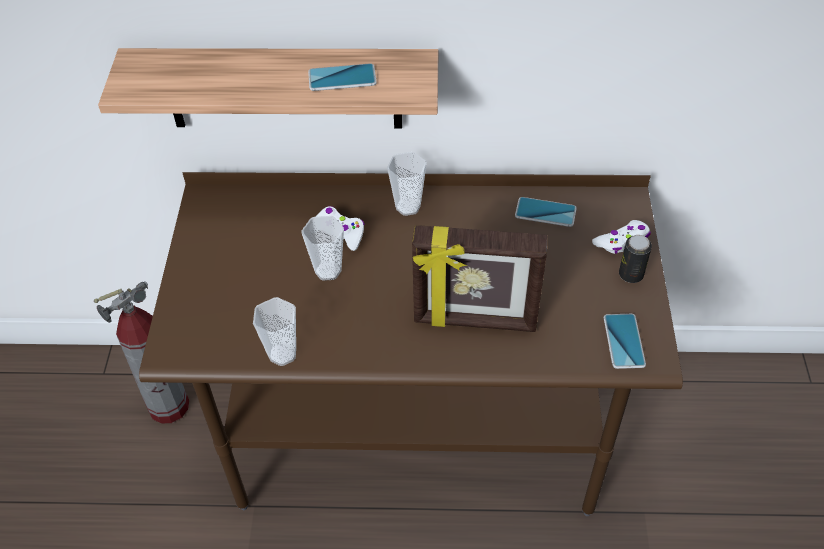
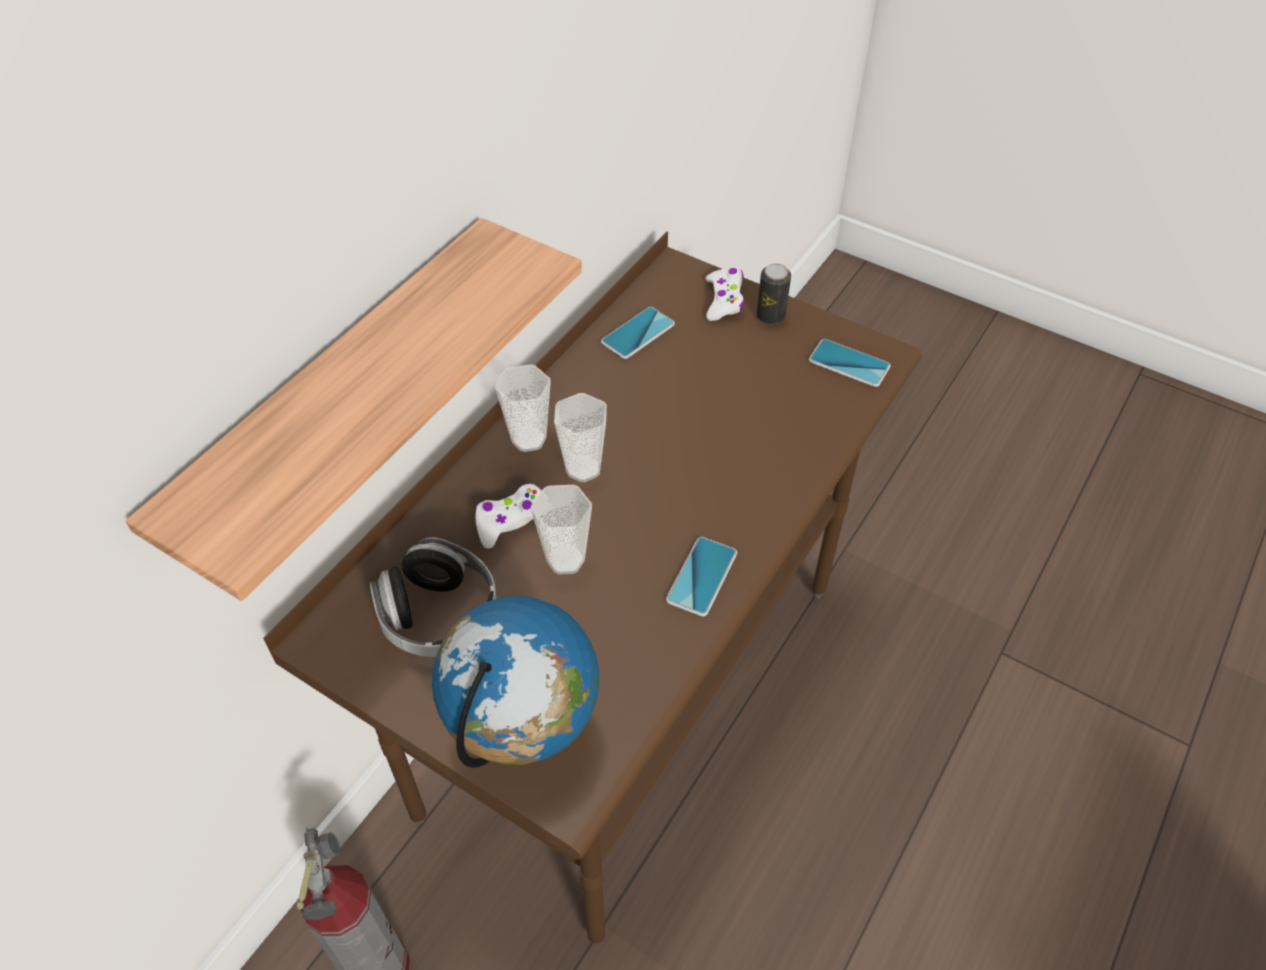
camera: 60 degrees left, 0 degrees up
cup [253,297,296,366] -> cup moved to [554,393,607,482]
phone [308,63,377,91] -> phone moved to [666,537,737,616]
picture frame [412,225,547,332] -> none
none -> headphones [370,537,497,657]
none -> globe [432,596,599,768]

